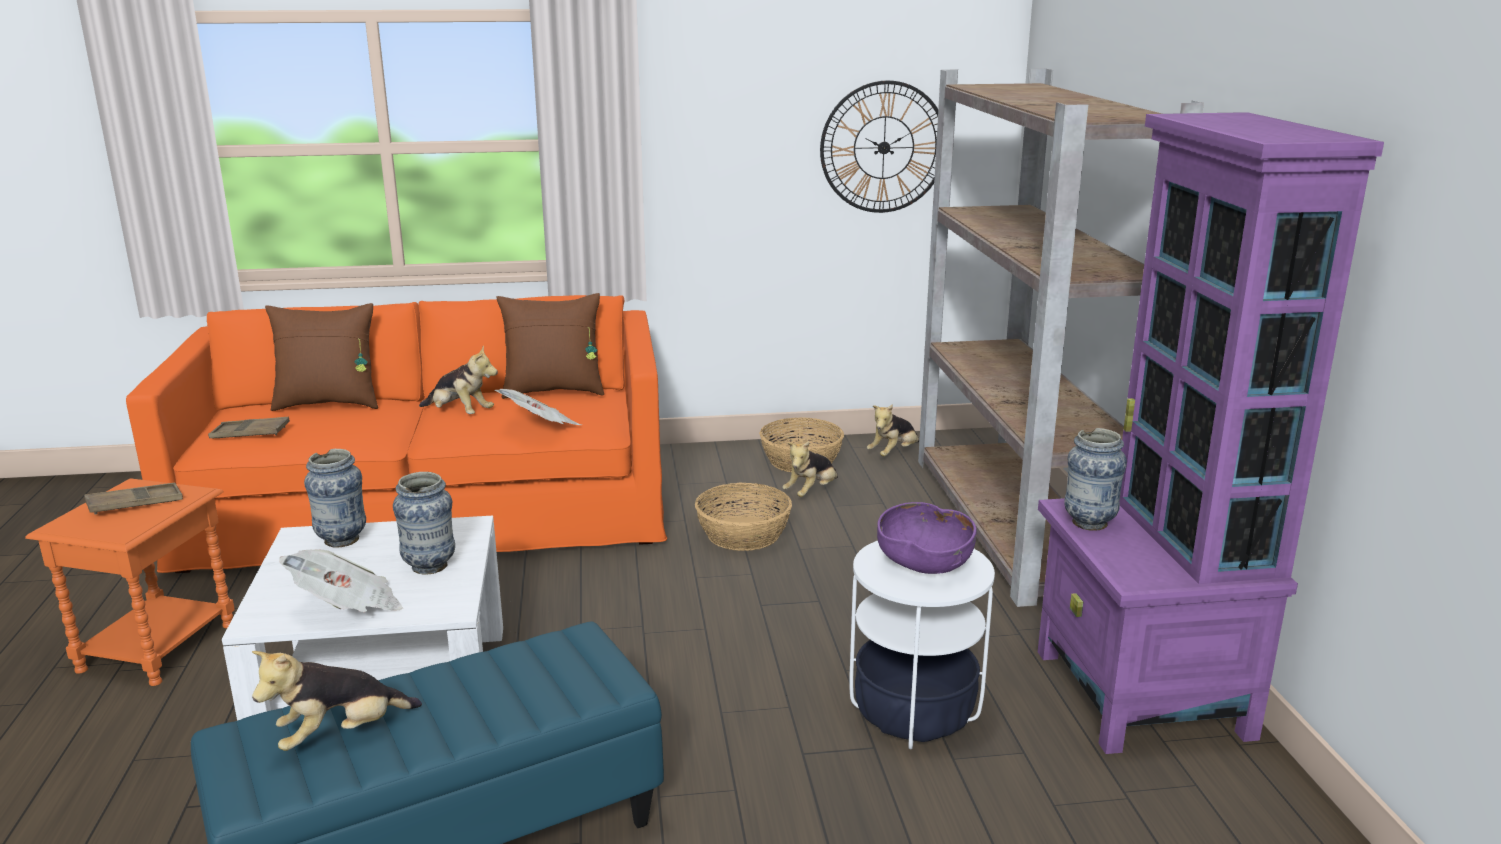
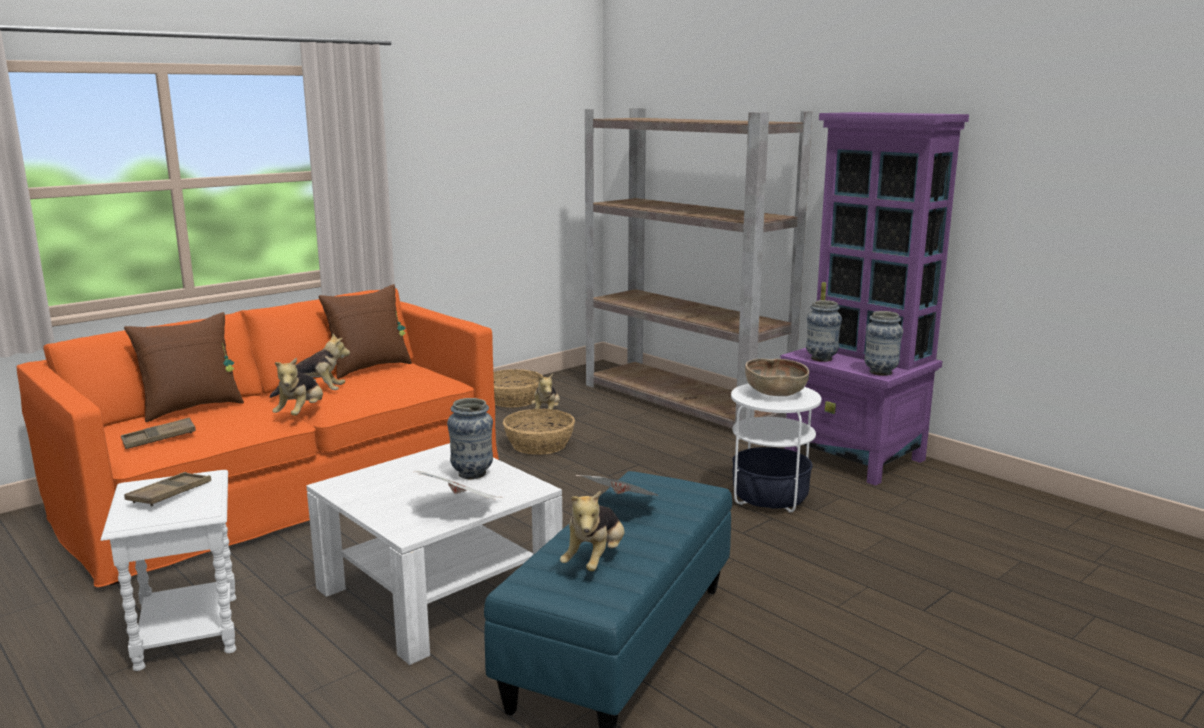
camera: 35 degrees left, 5 degrees down
orange side table [25,478,235,686] -> white side table [101,470,236,671]
vase [304,449,366,548] -> vase moved to [864,311,903,376]
newspaper [495,389,582,425] -> newspaper moved to [576,475,659,496]
wall clock [820,80,938,213] -> none
plush toy [867,404,919,456] -> plush toy moved to [273,357,323,416]
purple bowl [877,502,977,574] -> brown bowl [745,359,809,396]

